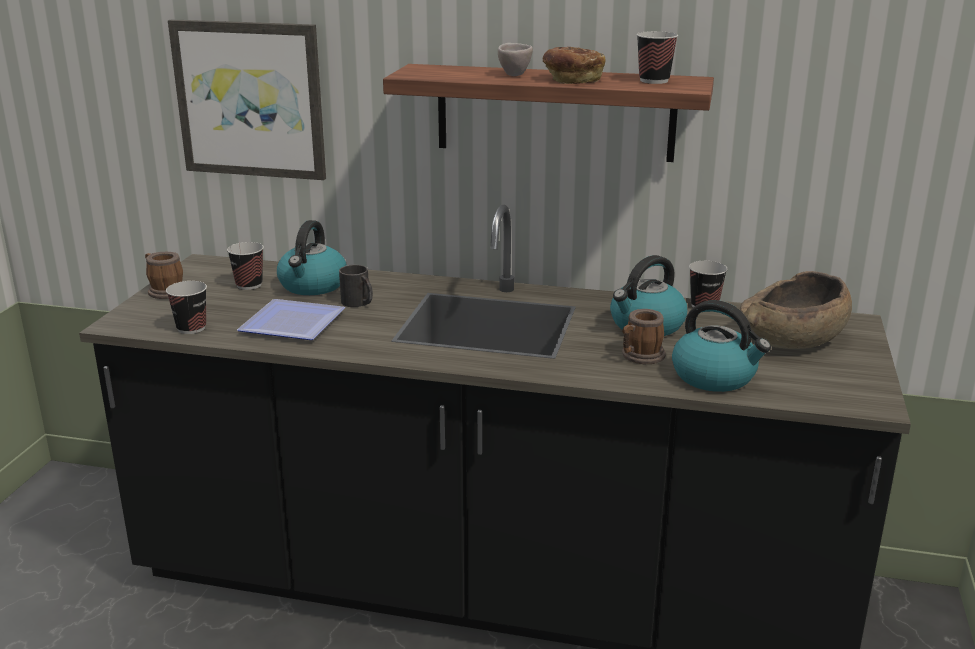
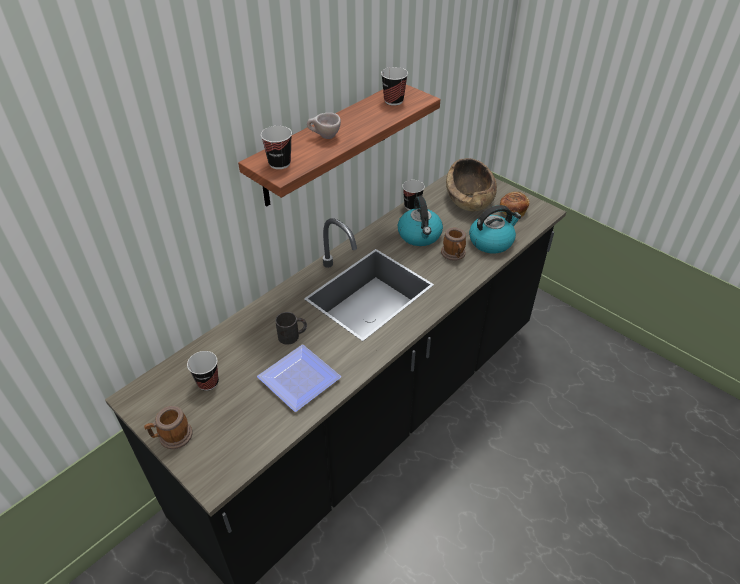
camera: 60 degrees left, 20 degrees up
cup [166,281,207,334] -> cup moved to [261,126,292,169]
picture [168,19,326,180] -> none
kettle [277,220,347,295] -> none
bread [542,47,605,84] -> bread moved to [500,192,530,218]

